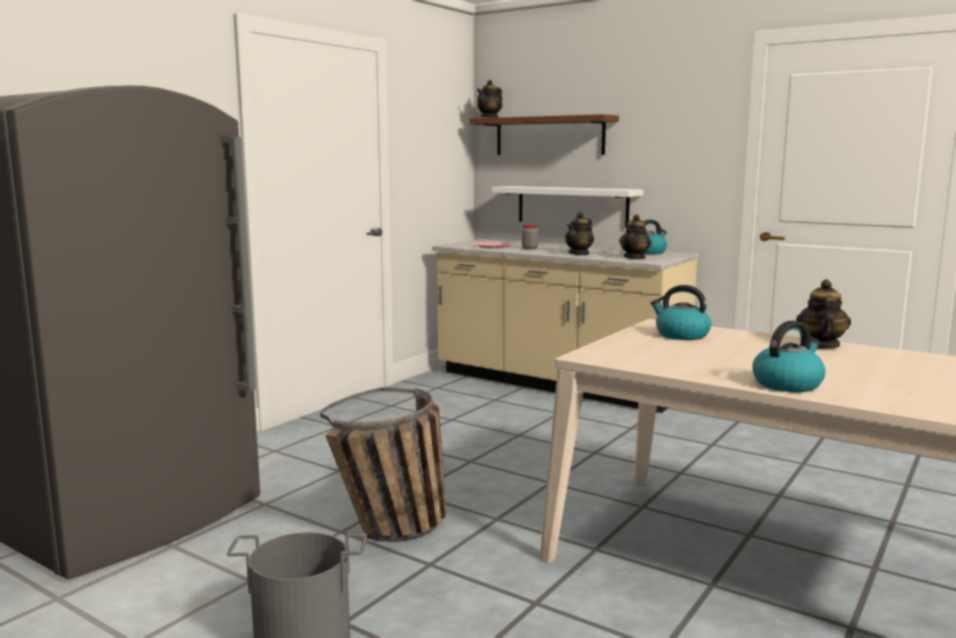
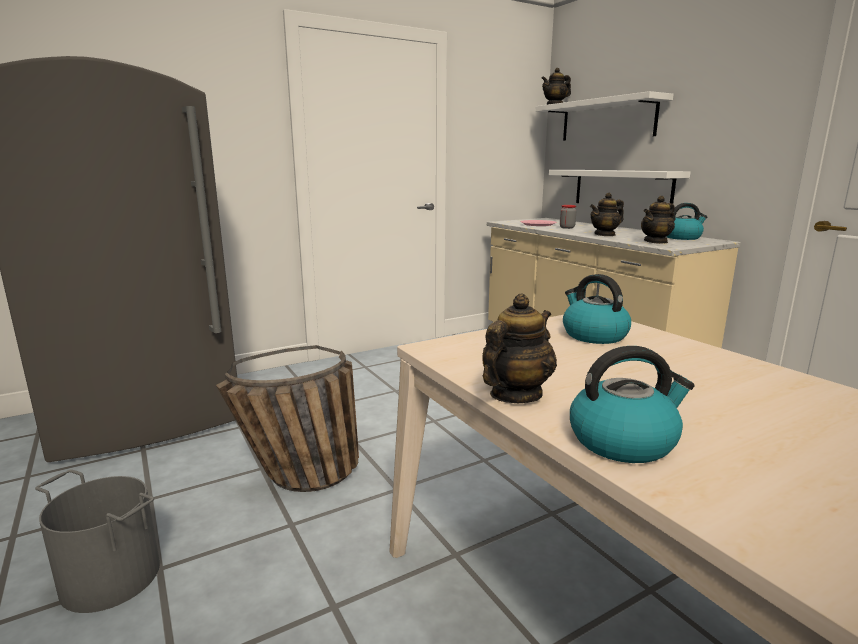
camera: 25 degrees right, 5 degrees up
brown shelf [469,114,619,155] -> white shelf [536,91,674,141]
teapot [796,279,851,349] -> teapot moved to [482,294,557,403]

